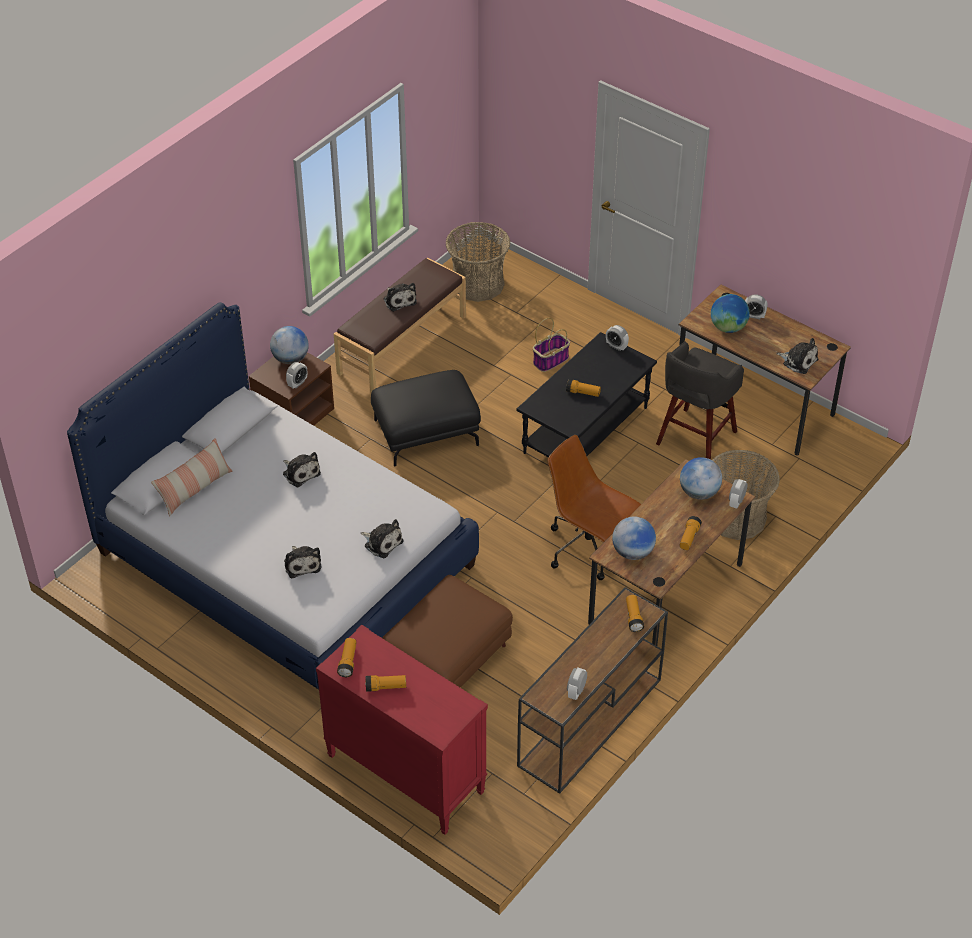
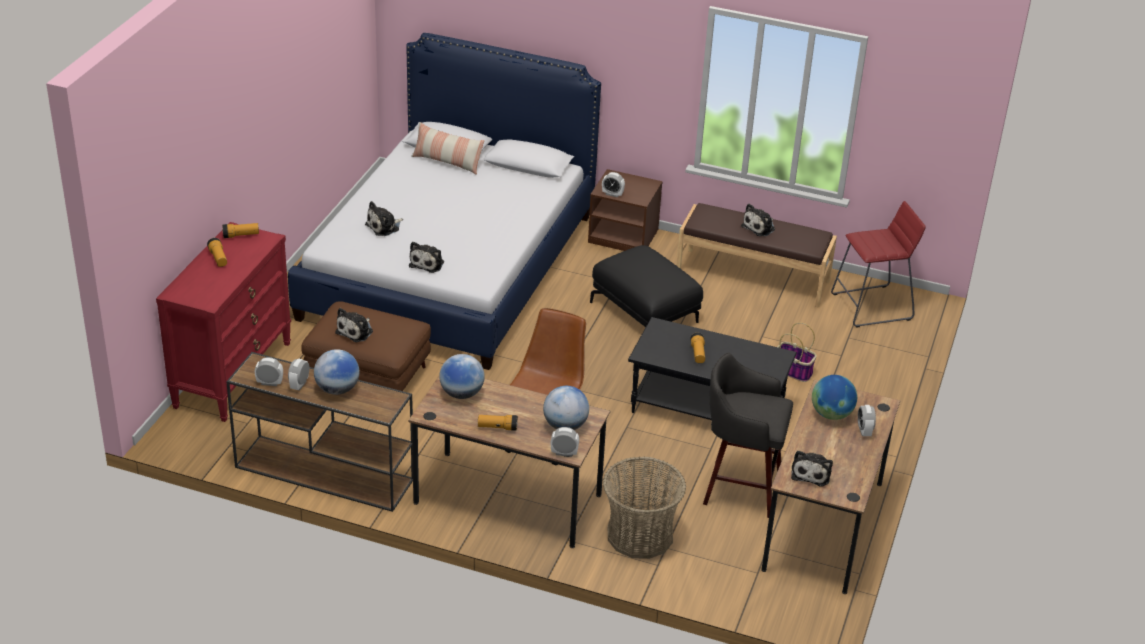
camera: 70 degrees right, 10 degrees down
globe [270,326,309,364] -> globe moved to [314,349,359,395]
plush toy [283,452,321,487] -> plush toy moved to [335,308,373,342]
basket [445,222,510,302] -> red stool [831,201,926,328]
alarm clock [606,325,629,351] -> alarm clock moved to [288,359,309,391]
flashlight [626,595,644,632] -> none

